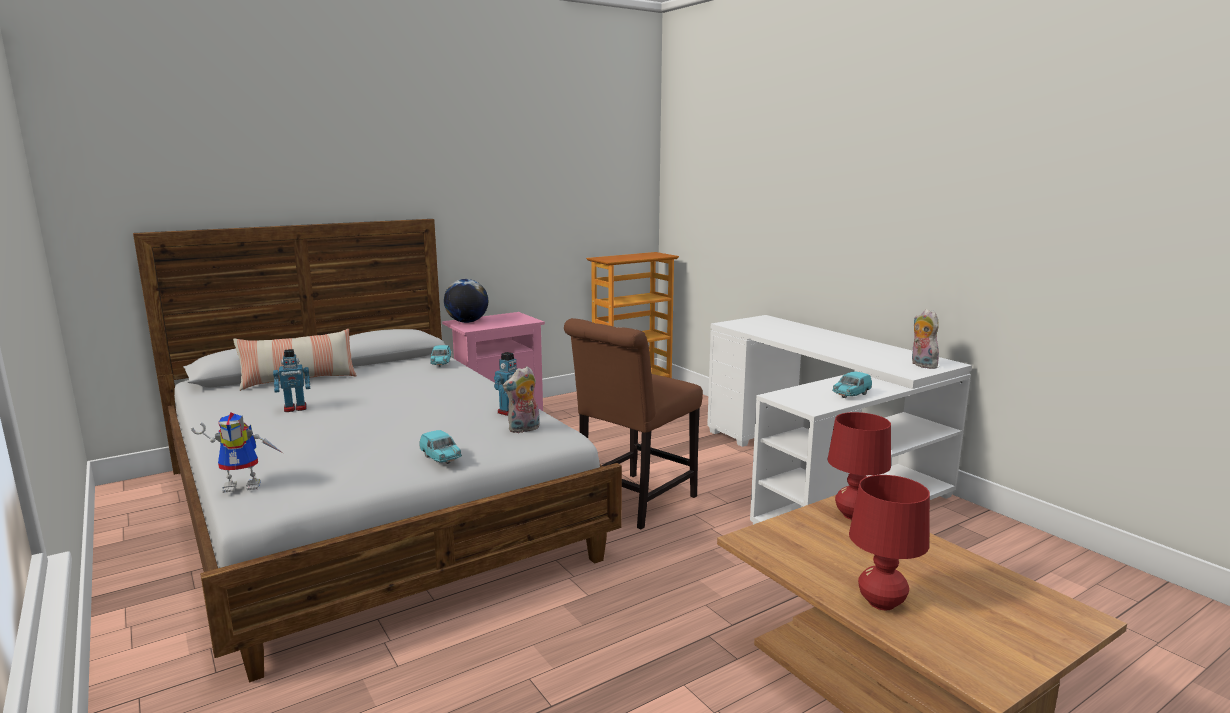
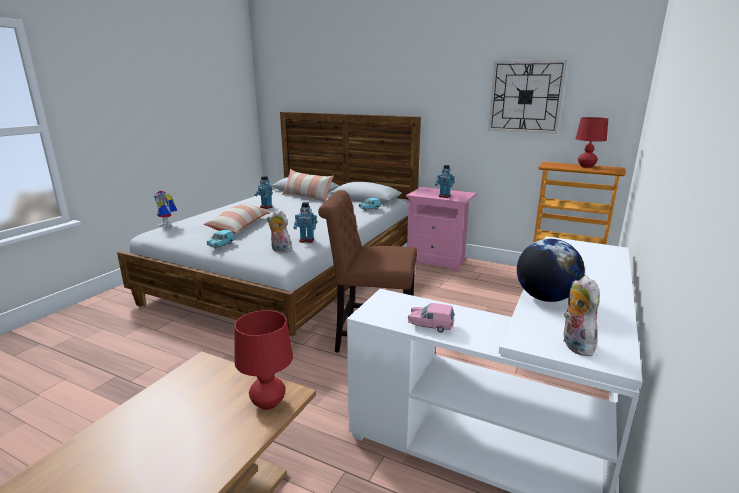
camera: 60 degrees right, 5 degrees up
globe [444,279,488,323] -> globe moved to [517,239,585,302]
turquoise toy car [832,371,872,398] -> pink toy car [408,303,455,333]
red table lamp [849,475,930,610] -> red table lamp moved to [576,117,608,168]
plush toy [912,309,940,369] -> plush toy turned 45 degrees counterclockwise [563,275,600,356]
none -> pillow [203,204,271,234]
none -> toy robot [435,165,455,198]
none -> wall clock [488,60,567,134]

